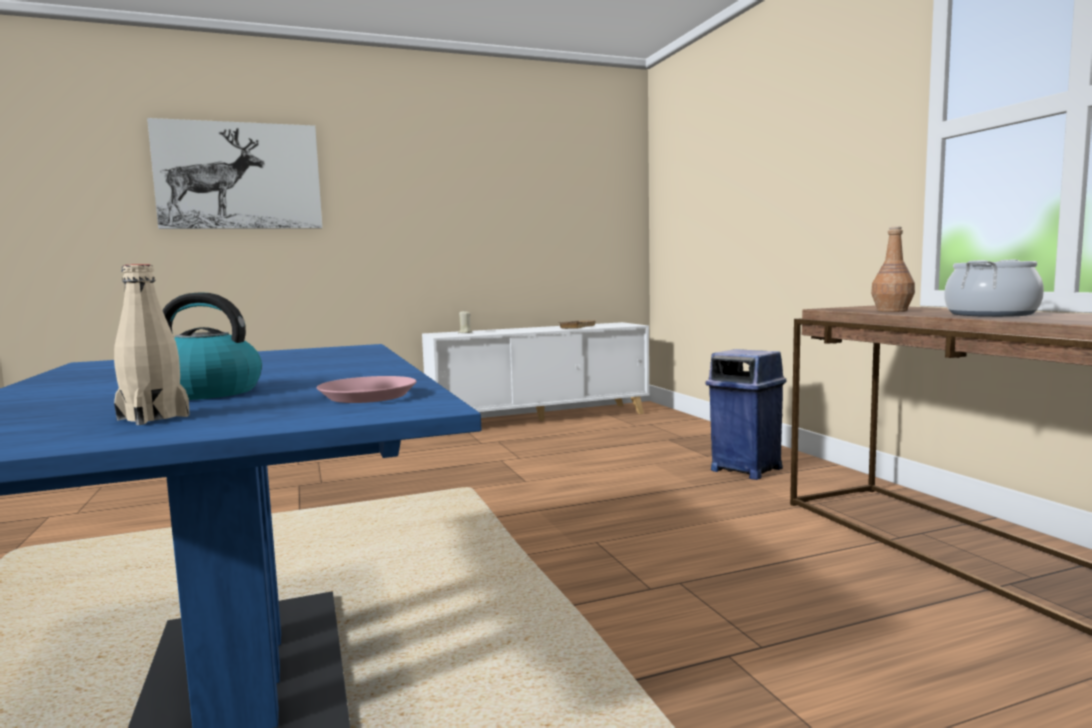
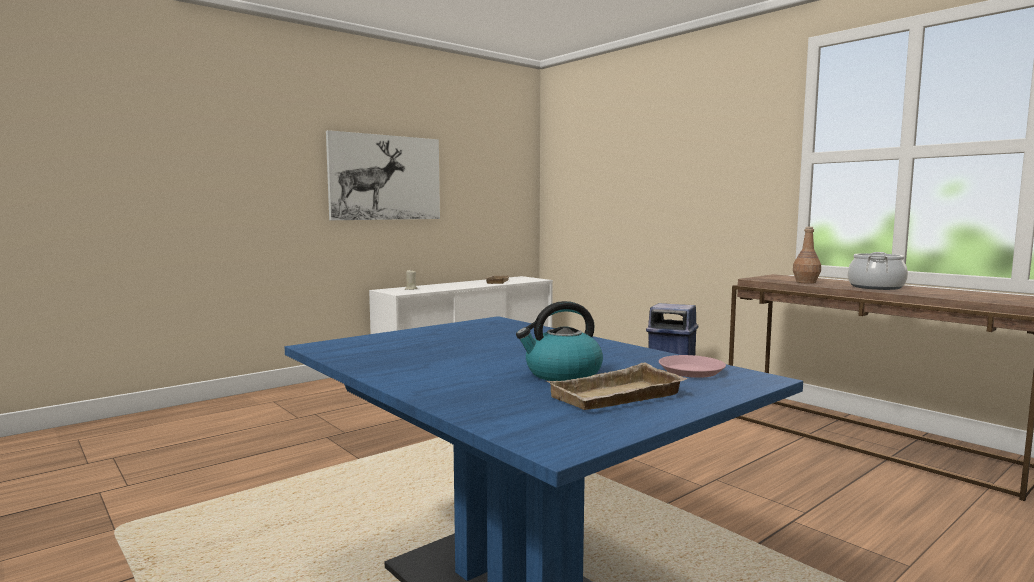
camera: 20 degrees left, 0 degrees up
beige bottle [114,264,190,425] -> beige tray [546,363,688,410]
picture [147,118,322,229] -> picture moved to [326,130,440,220]

